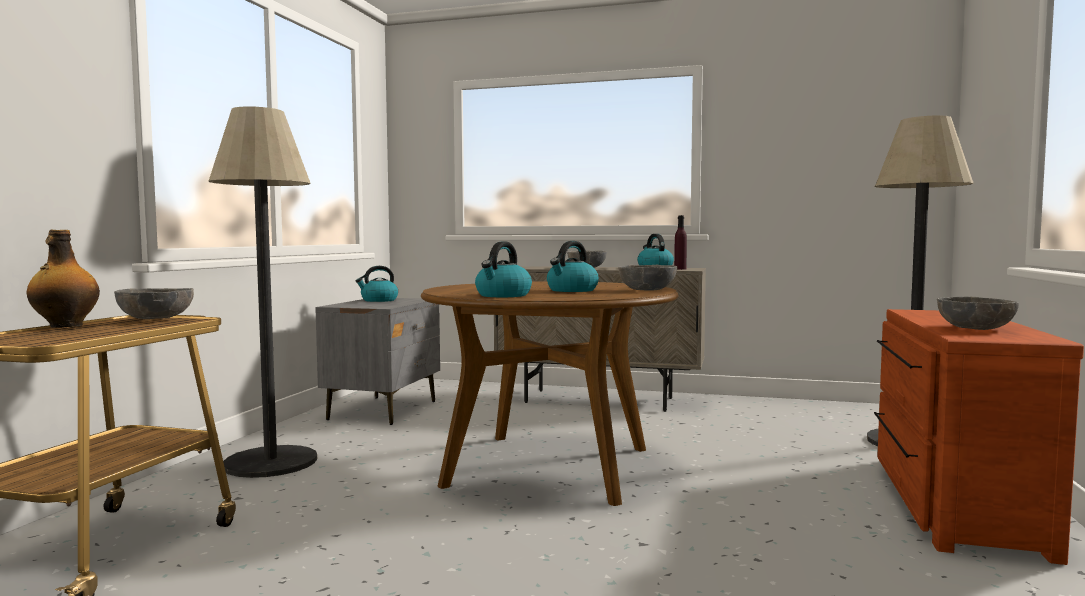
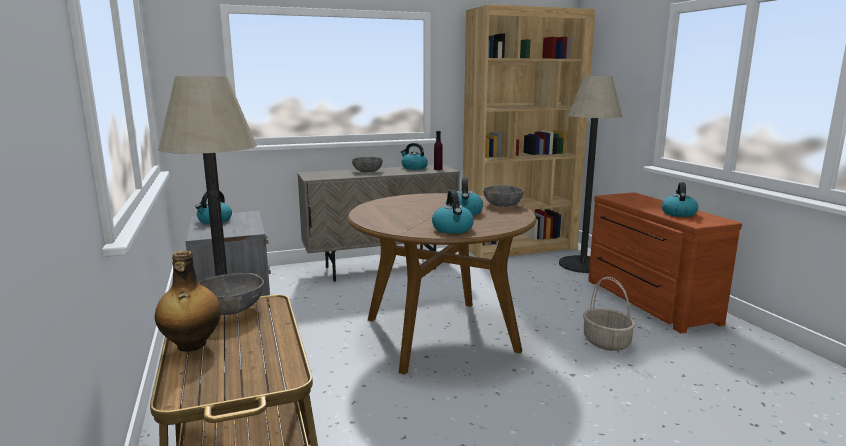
camera: 35 degrees left, 10 degrees up
grey bowl [937,297,1019,330] -> kettle [662,182,698,217]
none -> brown bookcase [463,4,595,259]
none -> basket [583,277,636,351]

